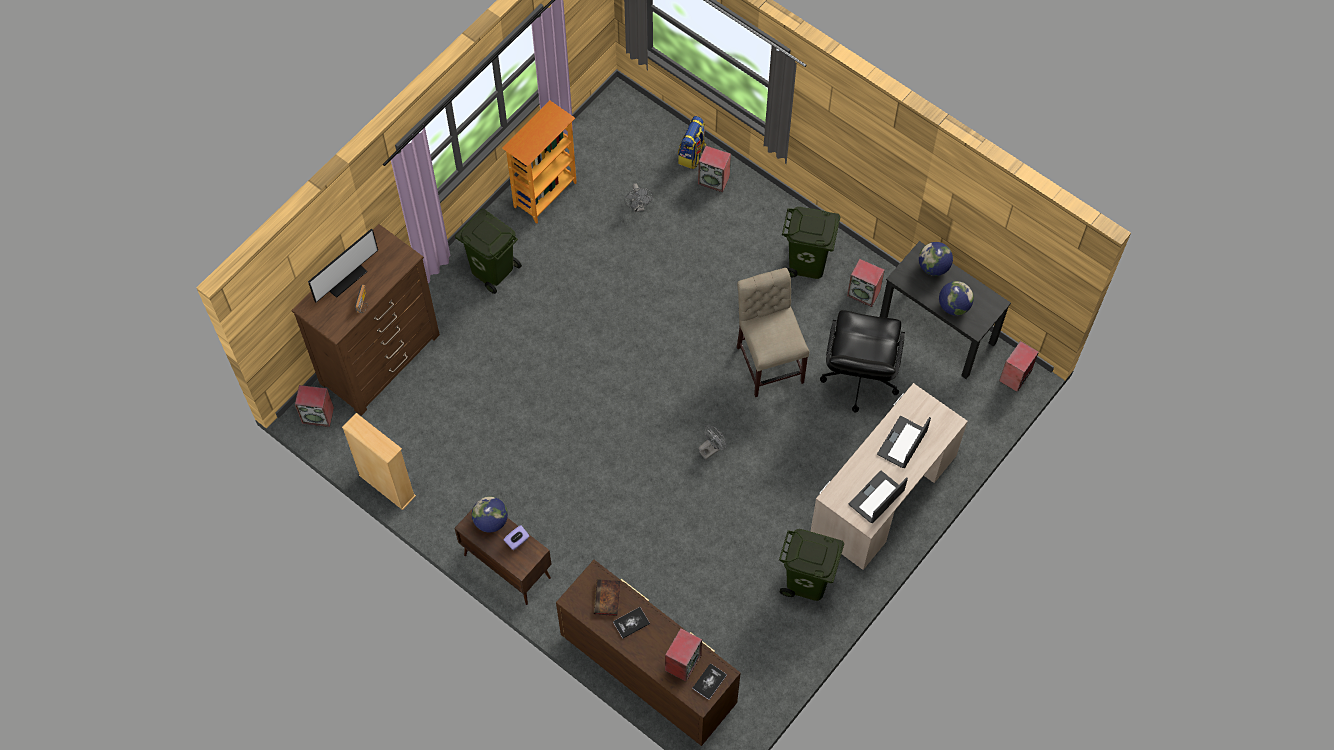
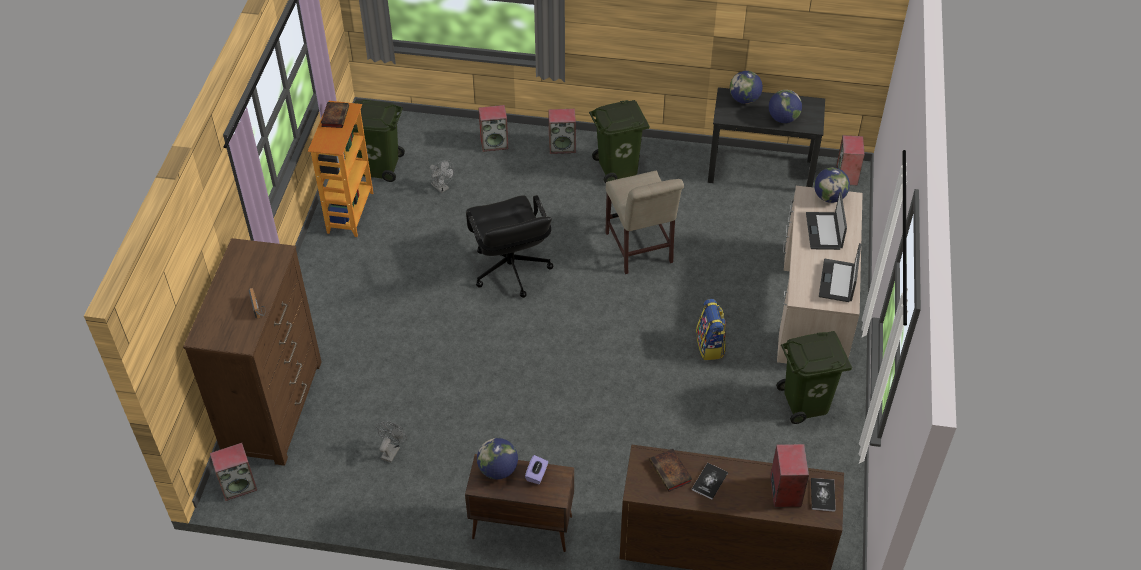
camera: 30 degrees left, 15 degrees down
monitor [308,228,378,303] -> none
beige bookcase [342,413,416,510] -> none
green trash can [455,208,522,294] -> green trash can moved to [353,100,405,182]
backpack [678,116,707,169] -> backpack moved to [696,299,726,360]
grey fan [699,425,726,460] -> grey fan moved to [376,421,407,462]
beige chair [737,268,810,397] -> beige chair turned 150 degrees counterclockwise [605,171,684,274]
black office chair [820,310,905,413] -> black office chair moved to [466,195,553,298]
speaker [847,259,885,307] -> speaker moved to [548,109,576,154]
none -> book [321,102,349,128]
none -> globe [814,168,850,203]

